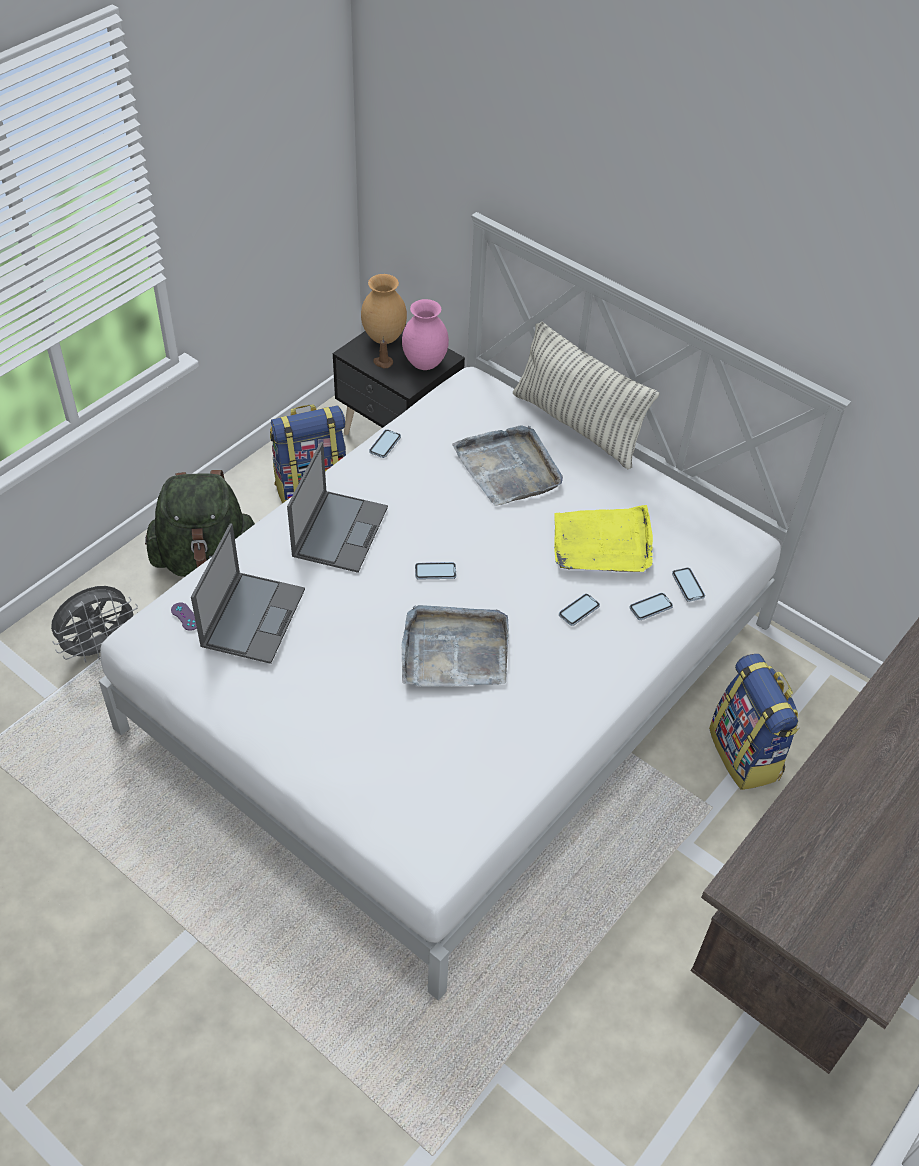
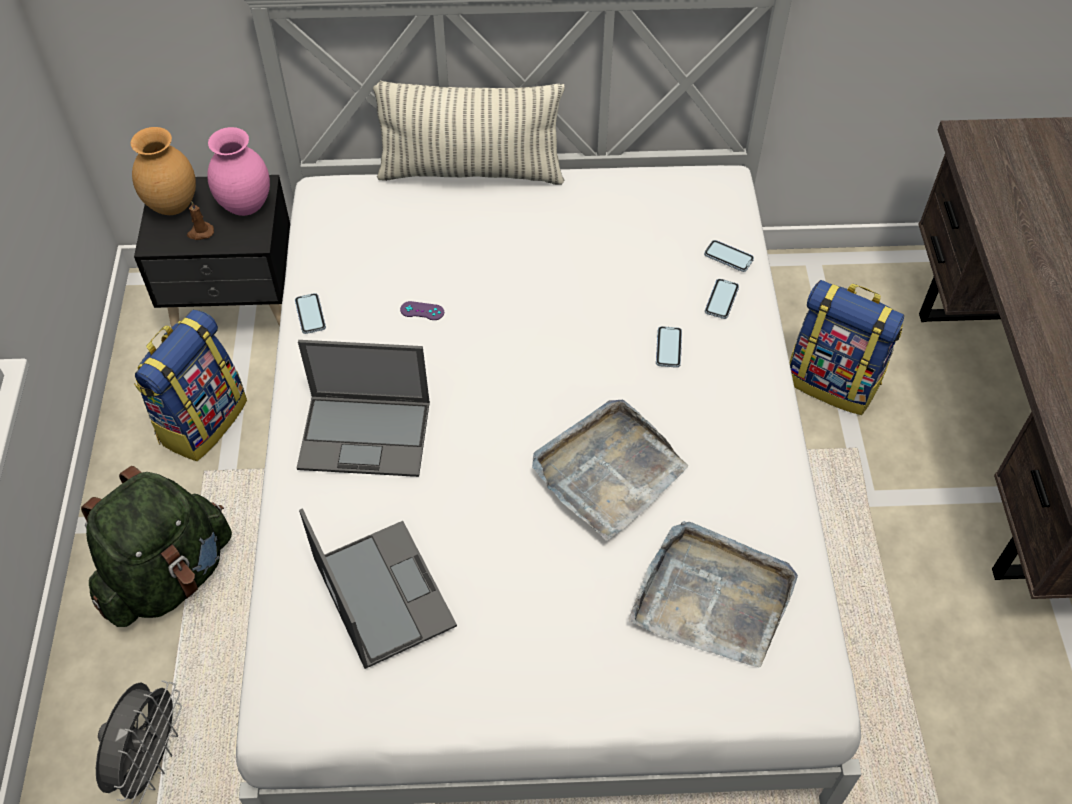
camera: 40 degrees left, 5 degrees up
purple game controller [171,603,197,631] -> purple game controller moved to [400,301,444,320]
laptop [287,442,388,573] -> laptop turned 120 degrees clockwise [297,340,430,477]
phone [415,562,456,580] -> none
grey tray [452,426,563,506] -> grey tray moved to [628,521,798,667]
yellow tray [554,505,653,572] -> none

